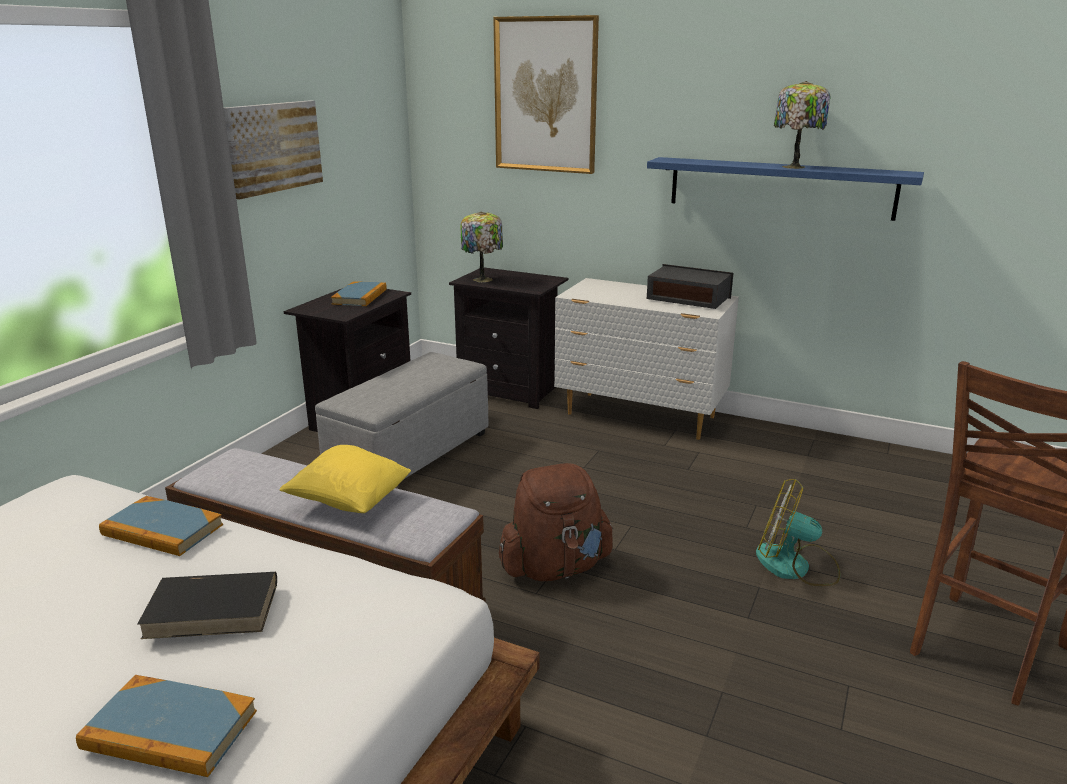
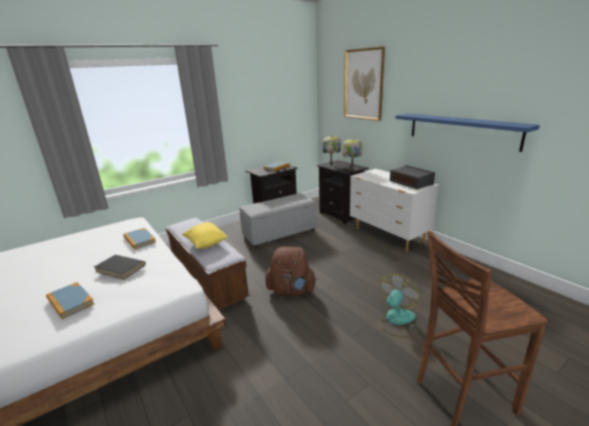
camera: 30 degrees right, 0 degrees up
picture [224,100,323,200] -> none
fan [756,479,840,586] -> fan turned 75 degrees clockwise [380,274,420,338]
table lamp [774,81,830,169] -> table lamp moved to [343,139,362,171]

